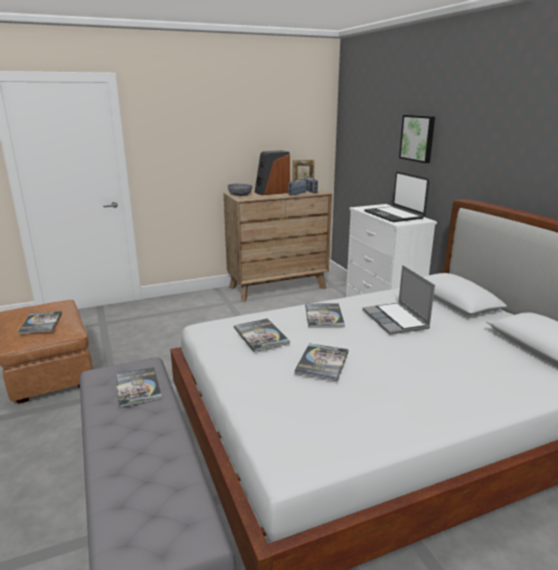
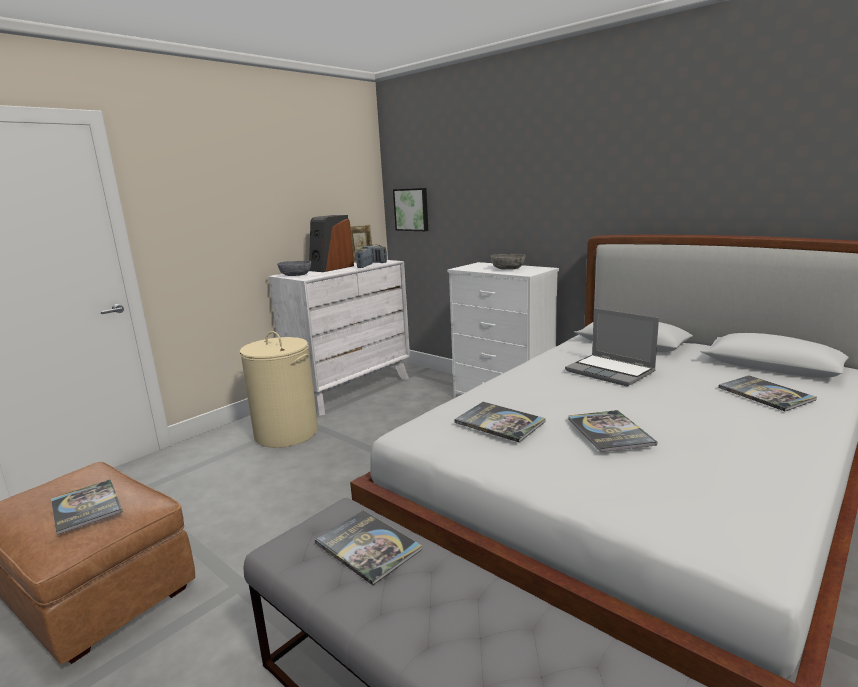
camera: 25 degrees left, 5 degrees down
brown dresser [224,189,332,302] -> white dresser [268,260,410,416]
book [305,303,345,328] -> book moved to [718,375,817,411]
laptop [364,171,429,222] -> grey bowl [491,254,526,270]
picture [399,115,435,163] -> picture moved to [393,188,428,231]
none -> beige laundry basket [239,331,318,448]

